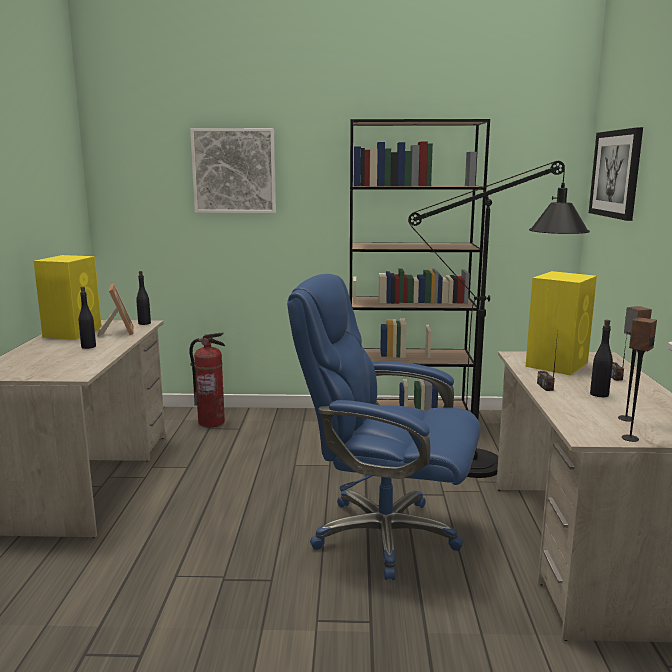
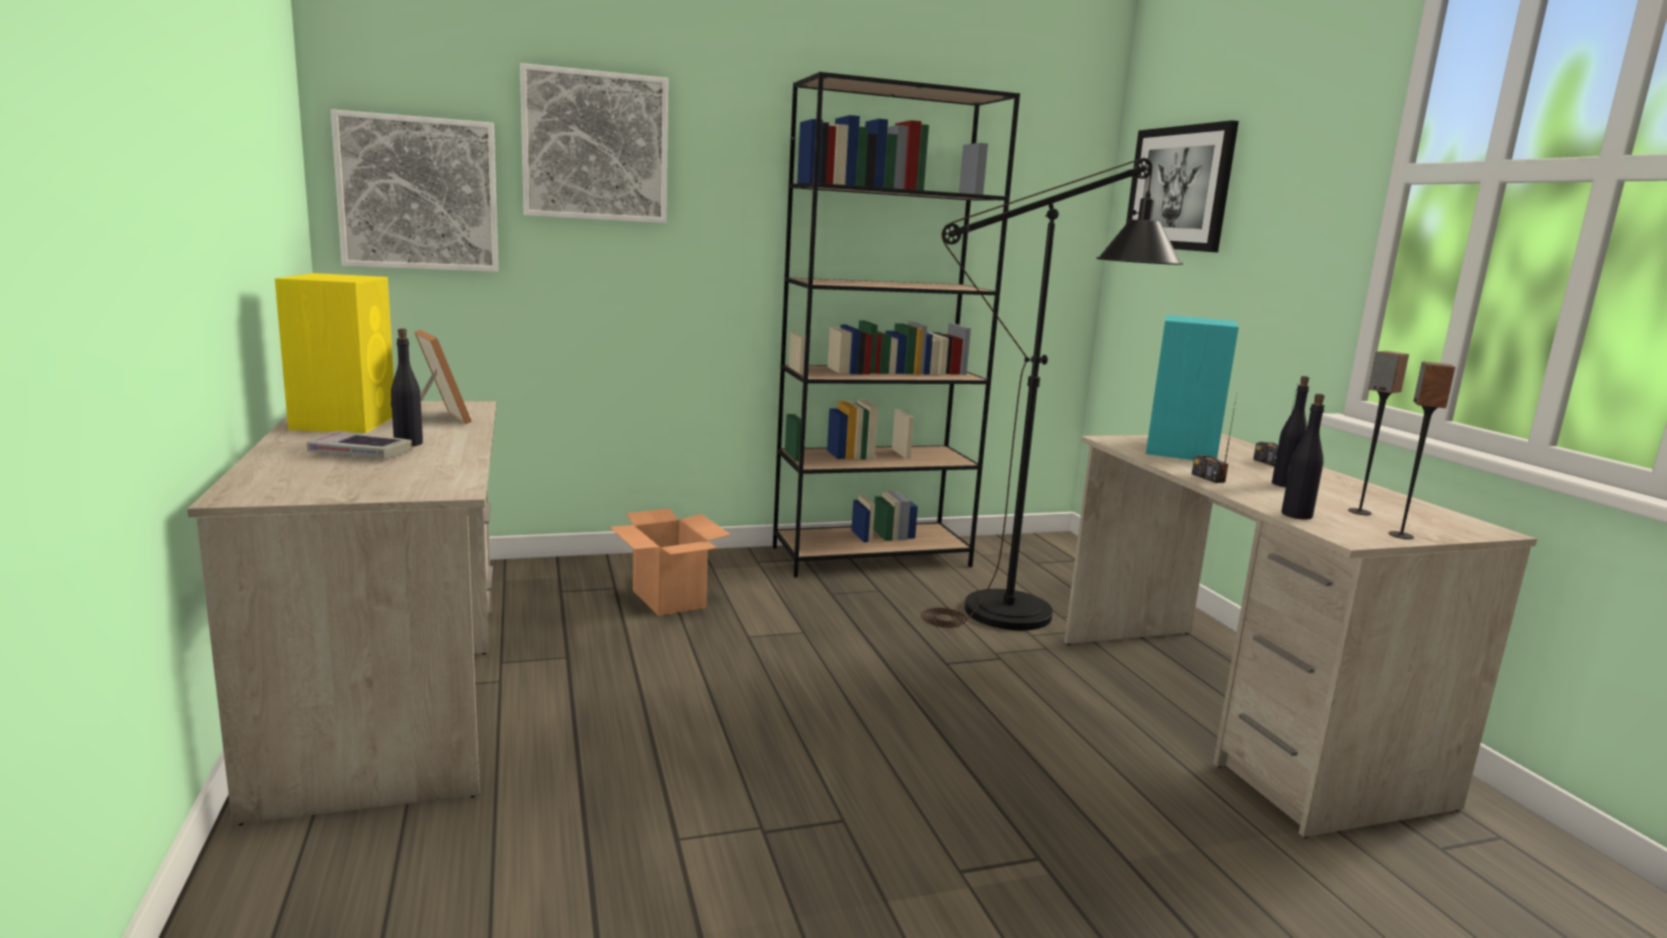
camera: 20 degrees left, 0 degrees up
black bottle [136,271,151,325] -> black bottle moved to [1281,394,1325,520]
fire extinguisher [189,333,225,427] -> none
blue office chair [287,274,481,580] -> none
yellow speaker [526,271,597,375] -> turquoise speaker [1146,315,1239,460]
none -> book [307,431,412,458]
none -> picture [331,109,498,272]
none -> cardboard box [610,508,731,616]

